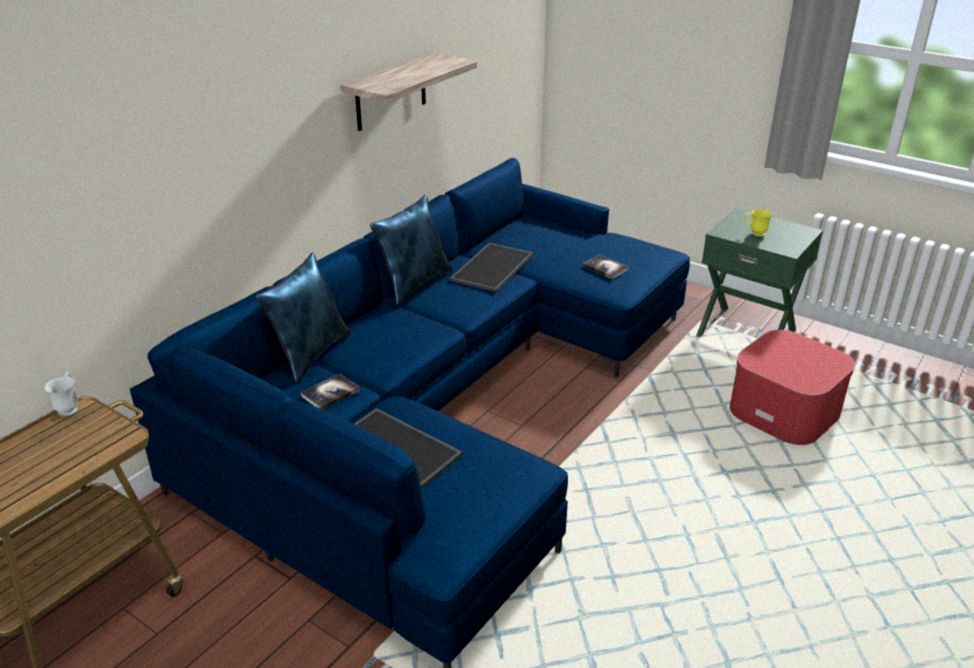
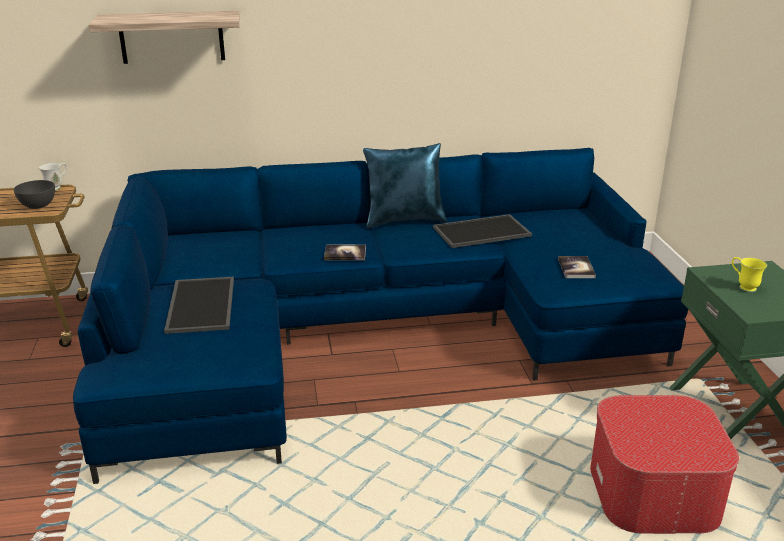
camera: 45 degrees right, 5 degrees down
blue pillow [256,253,351,384] -> none
book [301,374,360,409] -> book moved to [324,244,366,260]
shelf [341,52,477,131] -> shelf moved to [88,11,240,64]
none -> grey bowl [14,180,55,209]

